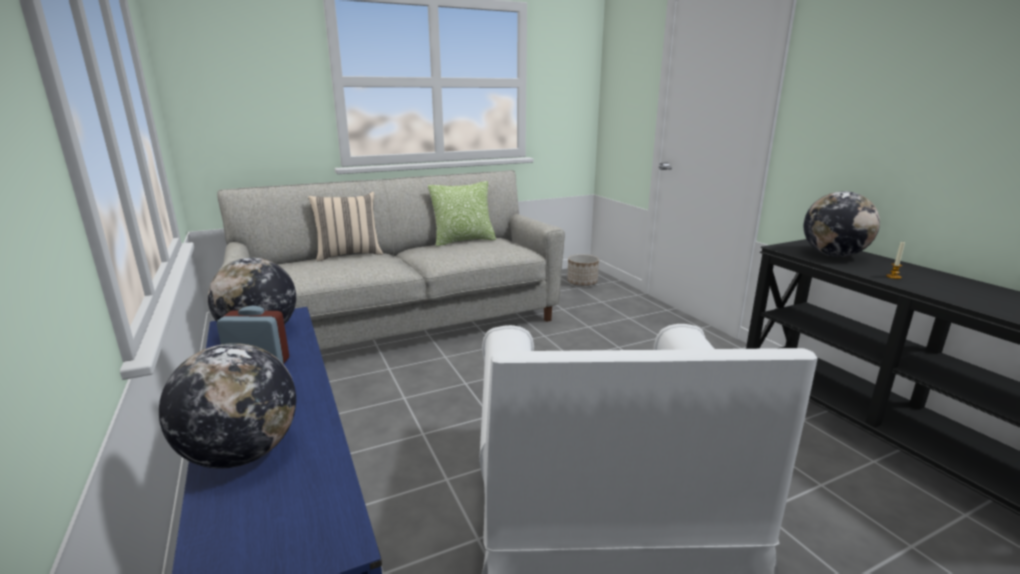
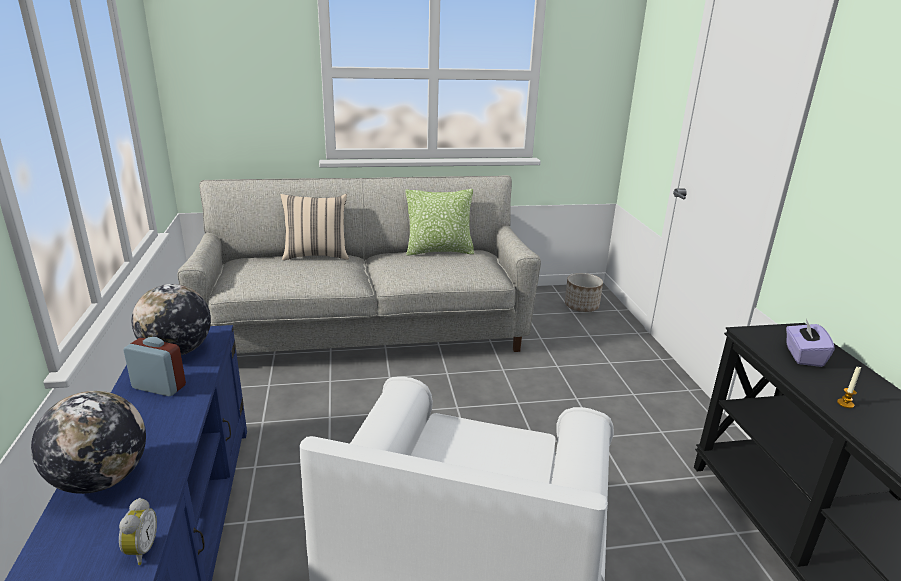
camera: 15 degrees right, 5 degrees up
globe [804,191,880,257] -> purple tissue box [786,319,835,367]
none -> alarm clock [119,498,157,565]

